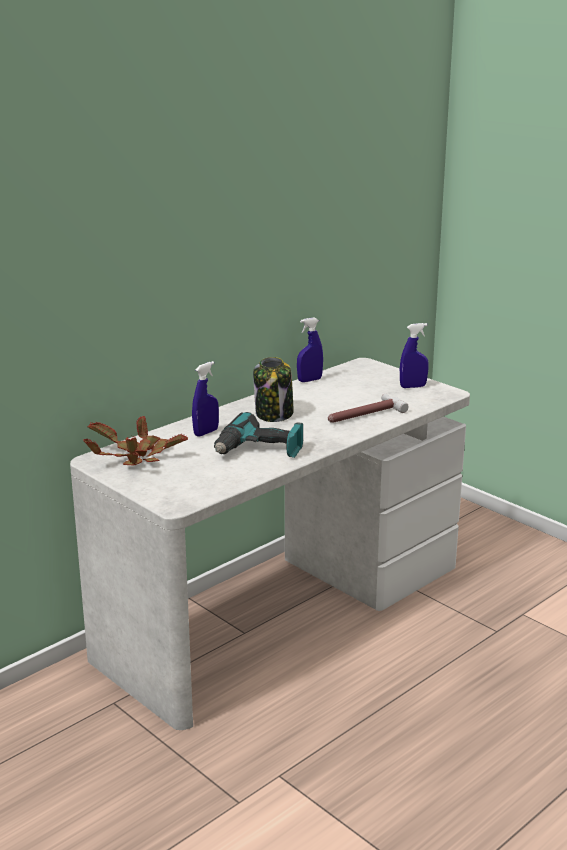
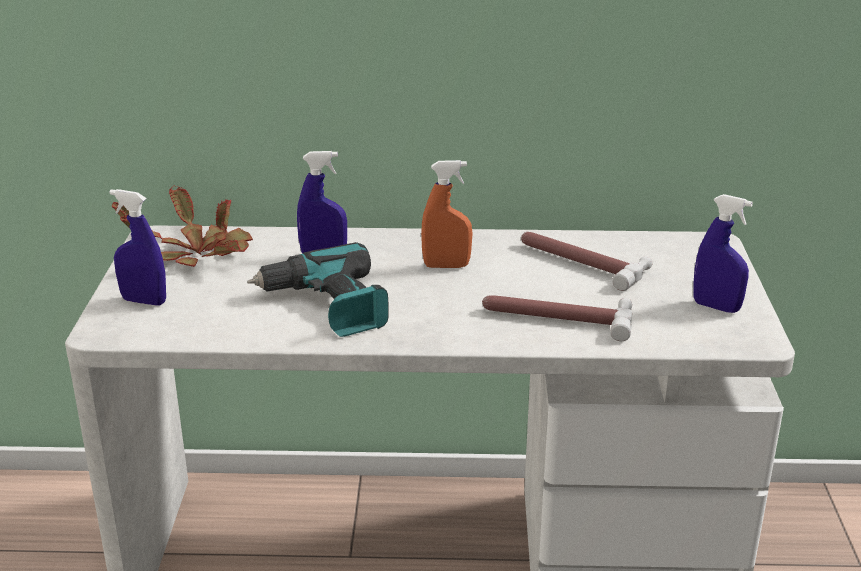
camera: 45 degrees right, 5 degrees up
jar [253,357,294,422] -> orange spray bottle [421,160,473,268]
blue spray bottle [297,317,323,382] -> blue spray bottle moved to [109,189,166,306]
none -> hammer [521,232,653,291]

